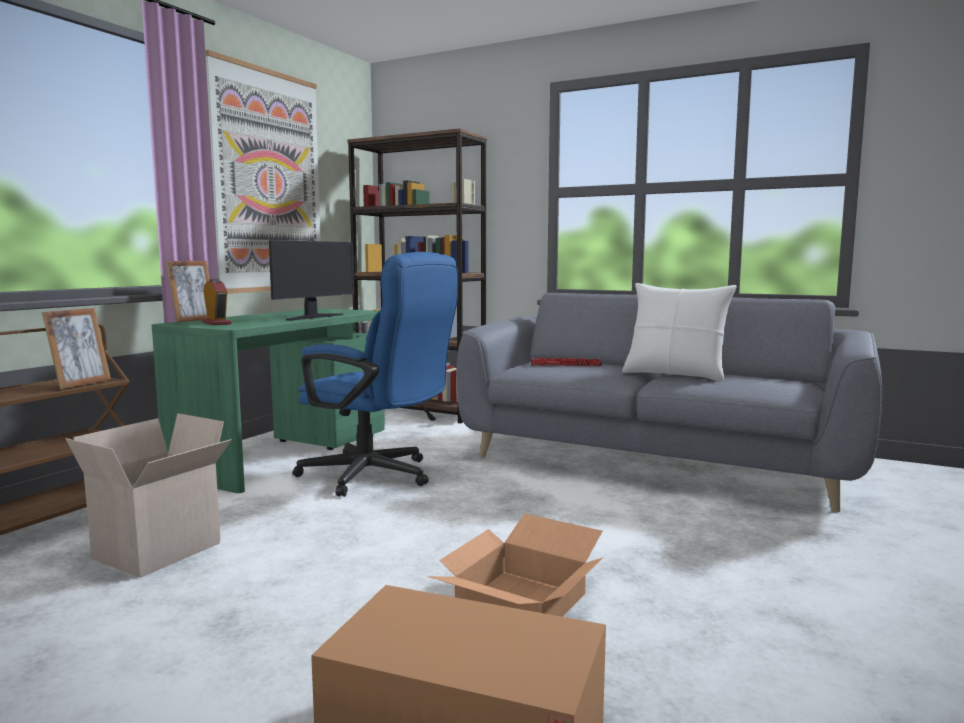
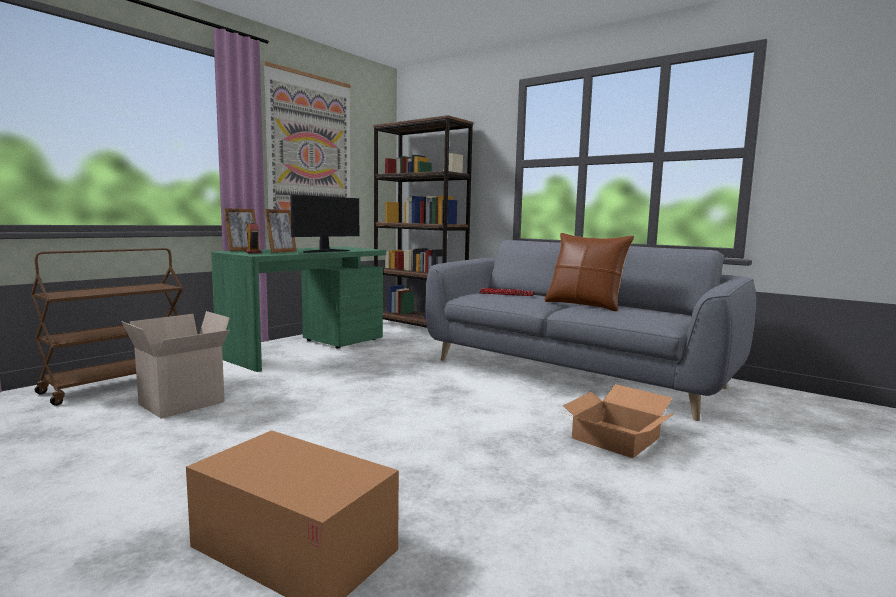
camera: 10 degrees right, 0 degrees up
picture frame [42,308,111,389] -> picture frame moved to [264,209,297,253]
blue office chair [292,252,458,497] -> none
cardboard box [427,513,604,617] -> cardboard box moved to [560,384,675,458]
white pillow [622,283,736,381] -> brown pillow [545,233,634,311]

